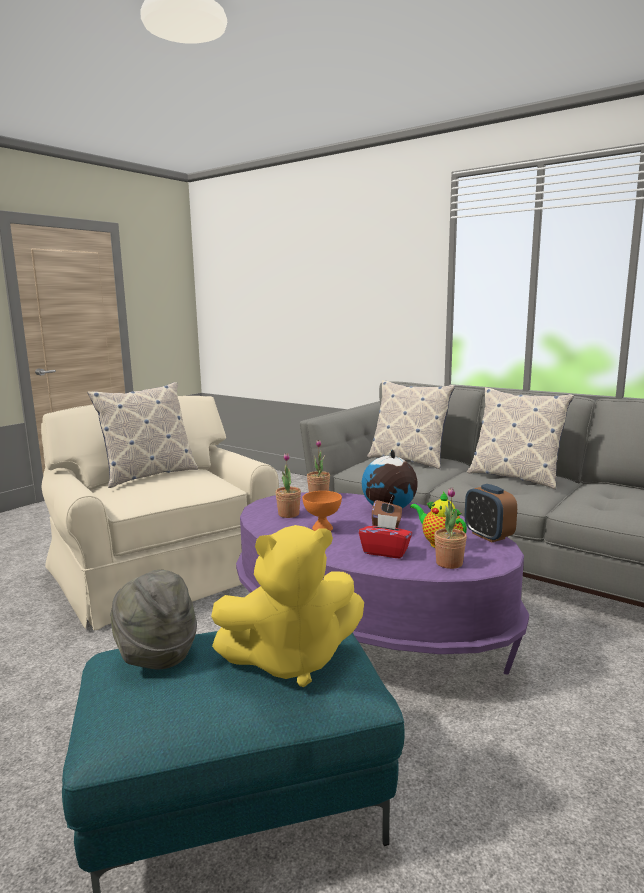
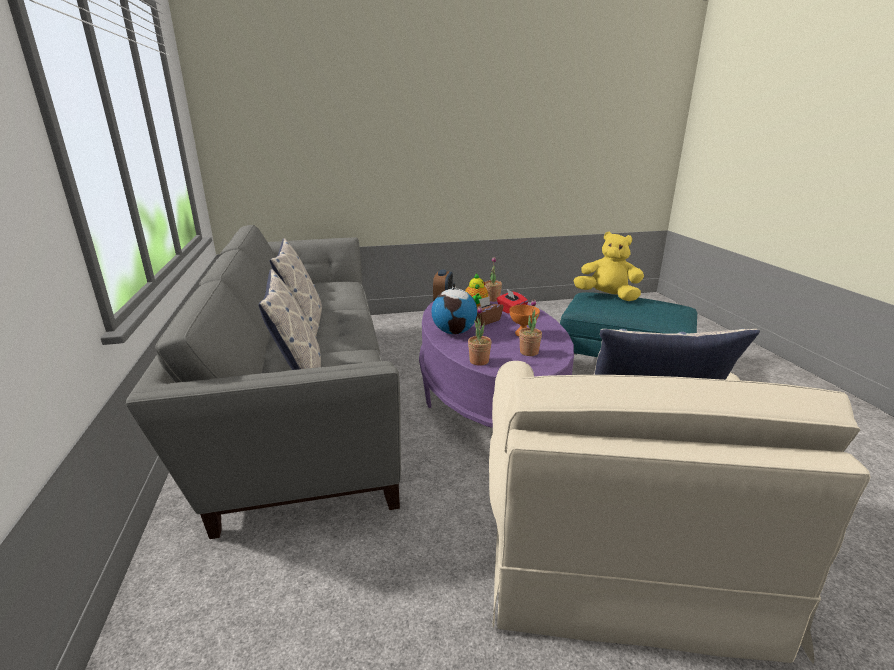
camera: 140 degrees left, 10 degrees up
grey hat [110,570,197,669] -> none

